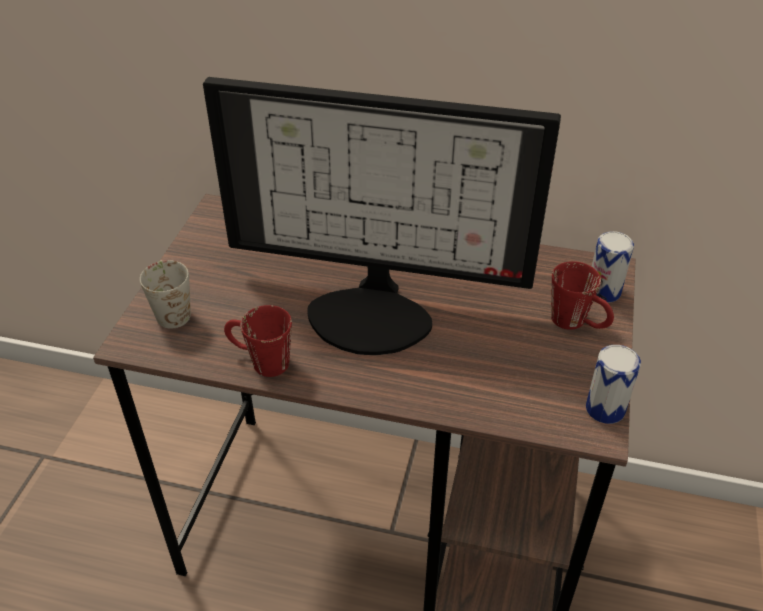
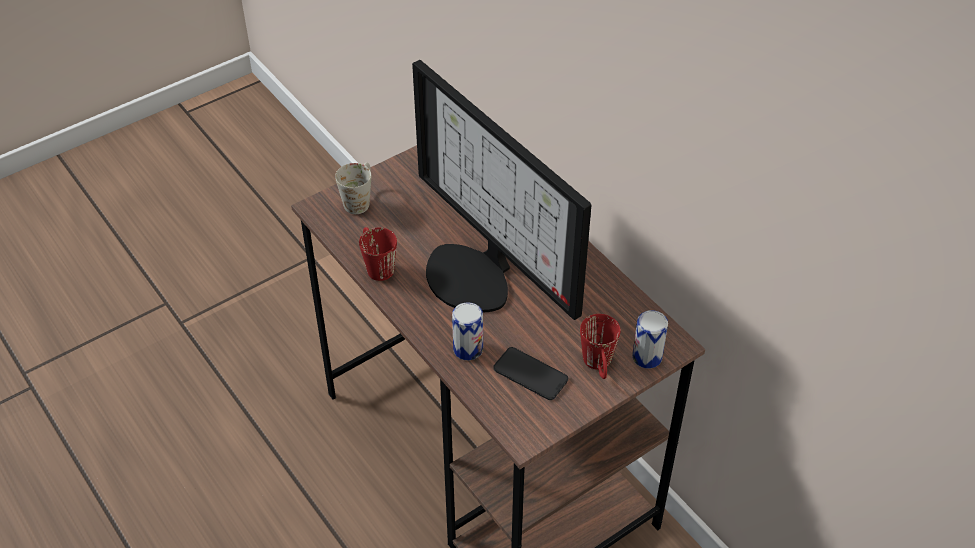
camera: 40 degrees right, 5 degrees up
can [586,345,641,424] -> can moved to [452,302,483,360]
none -> phone [493,347,568,400]

